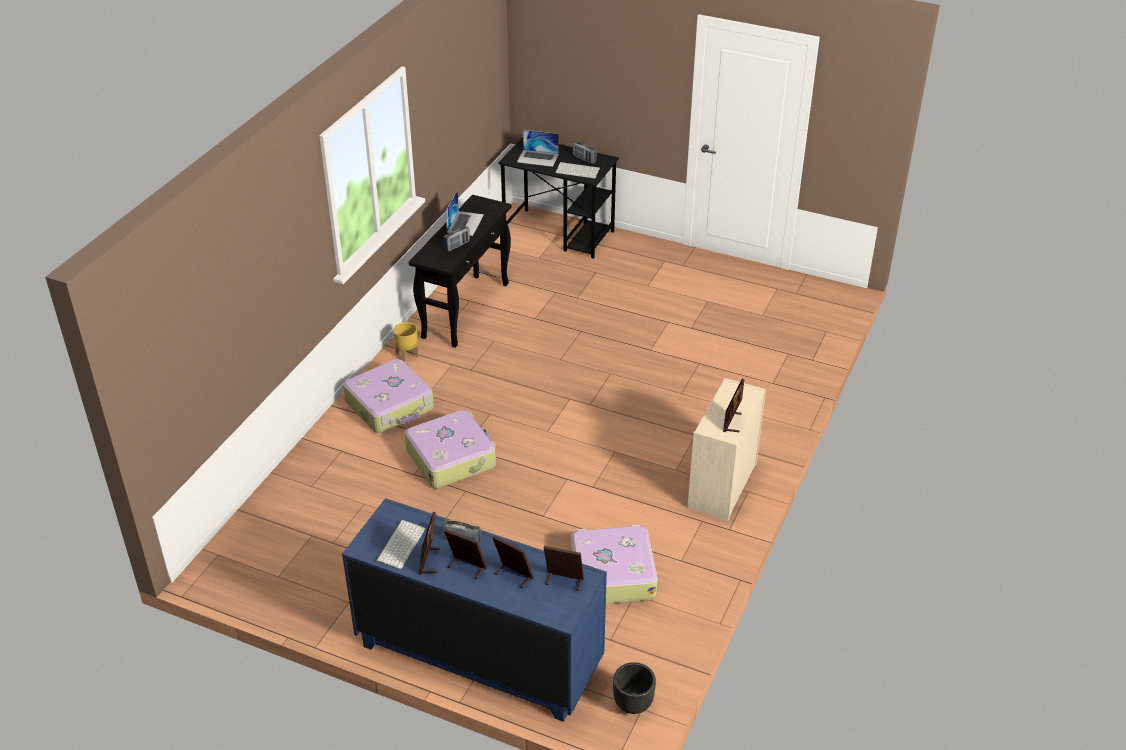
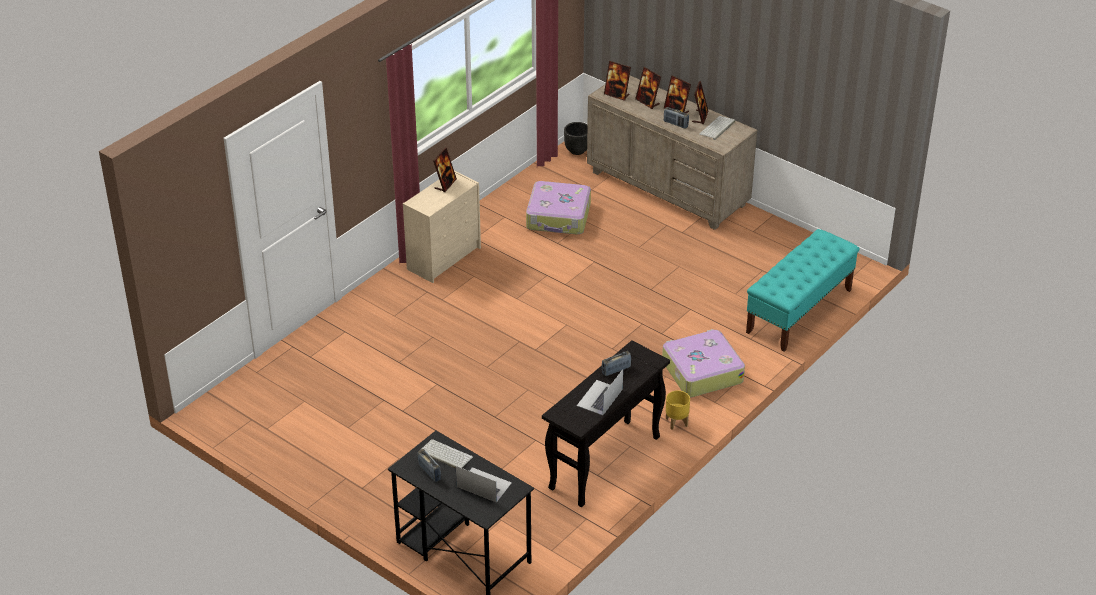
camera: 165 degrees left, 0 degrees up
blue dresser [342,498,607,722] -> beige dresser [587,76,758,230]
suitcase [405,410,496,489] -> none
none -> turquoise bench [746,229,860,352]

